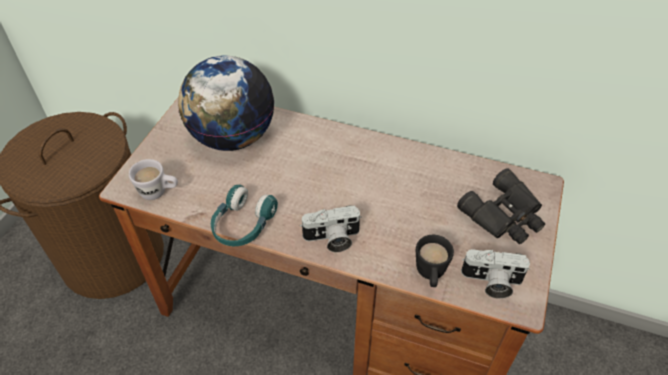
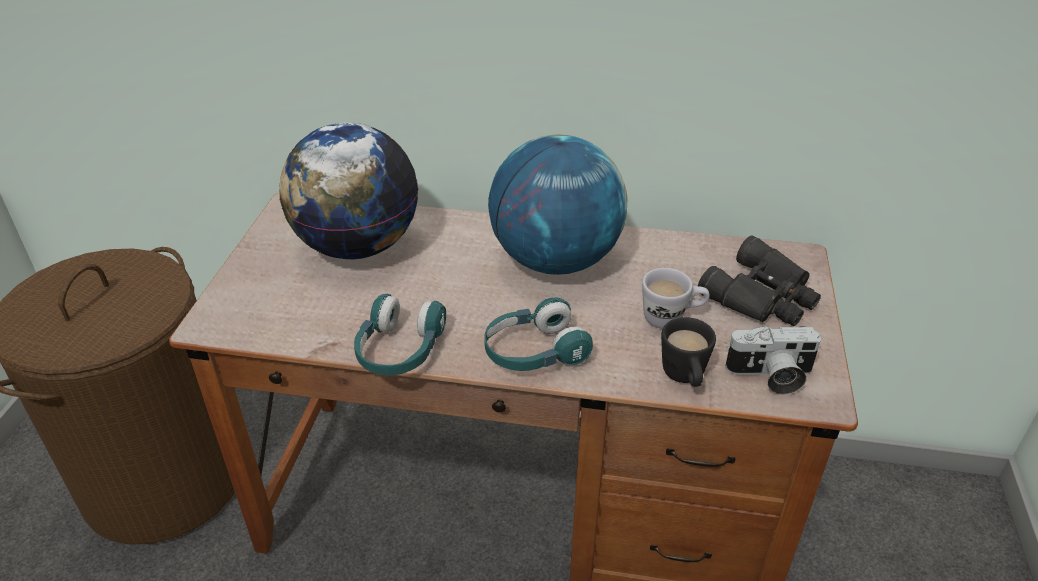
camera: 10 degrees left, 10 degrees down
white mug [129,159,178,200] -> white mug moved to [642,268,710,329]
camera [300,205,362,252] -> turquoise headphones [484,297,593,371]
none -> globe [488,134,627,275]

